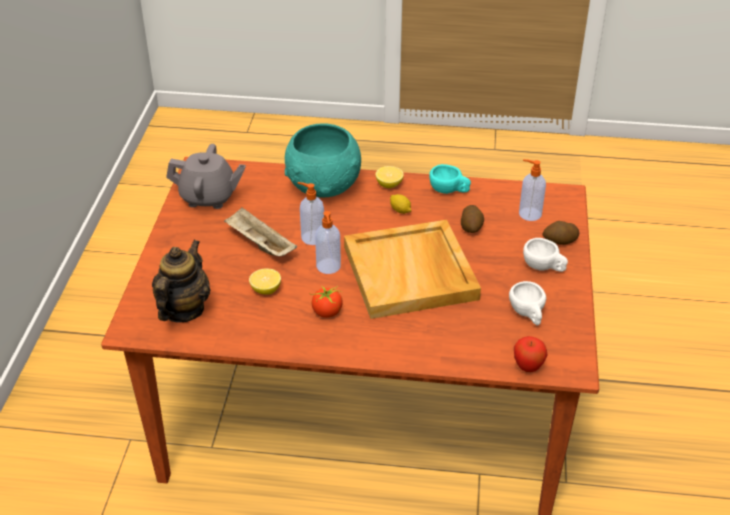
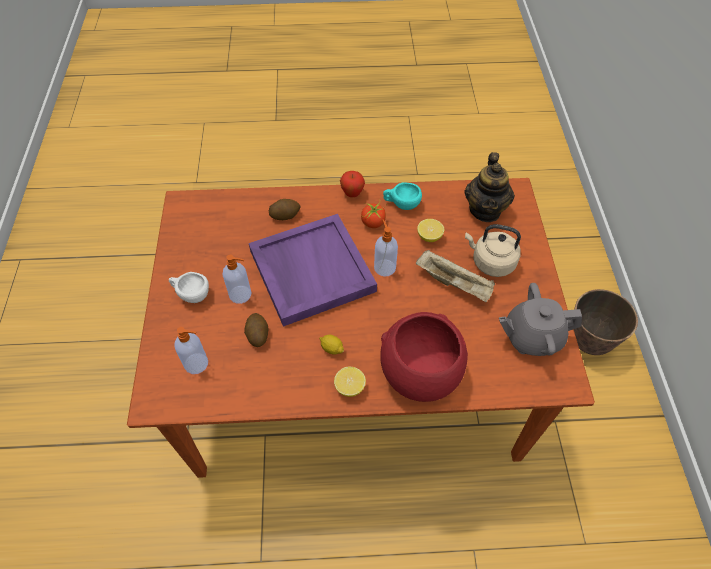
camera: 170 degrees right, 15 degrees up
turquoise bowl [285,123,361,198] -> red bowl [380,312,468,402]
soap dispenser [298,182,324,245] -> soap dispenser moved to [223,255,251,304]
beige tray [344,220,481,319] -> purple tray [249,214,377,327]
turquoise cup [429,164,471,194] -> turquoise cup moved to [383,182,422,210]
white cup [509,281,546,325] -> none
apple [514,336,547,372] -> apple moved to [340,171,365,197]
potato [542,221,579,245] -> potato moved to [269,199,301,220]
none -> beige kettle [465,224,521,277]
none -> planter [574,289,638,355]

